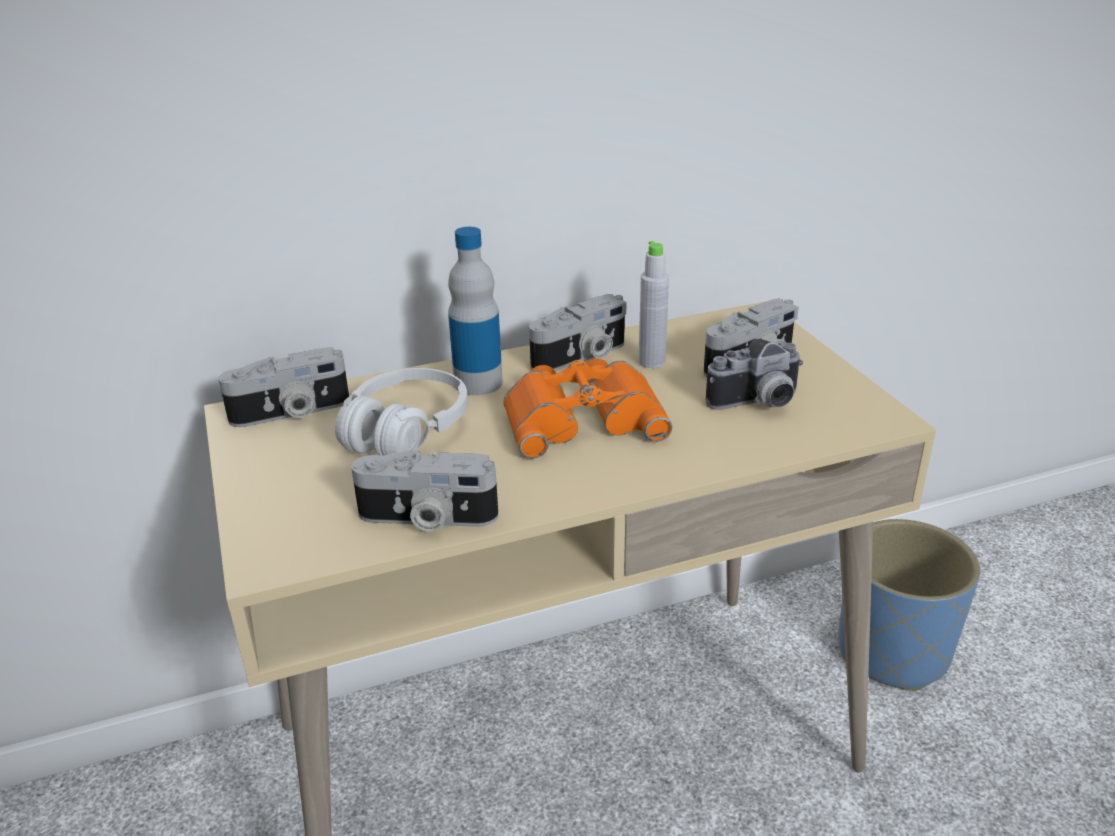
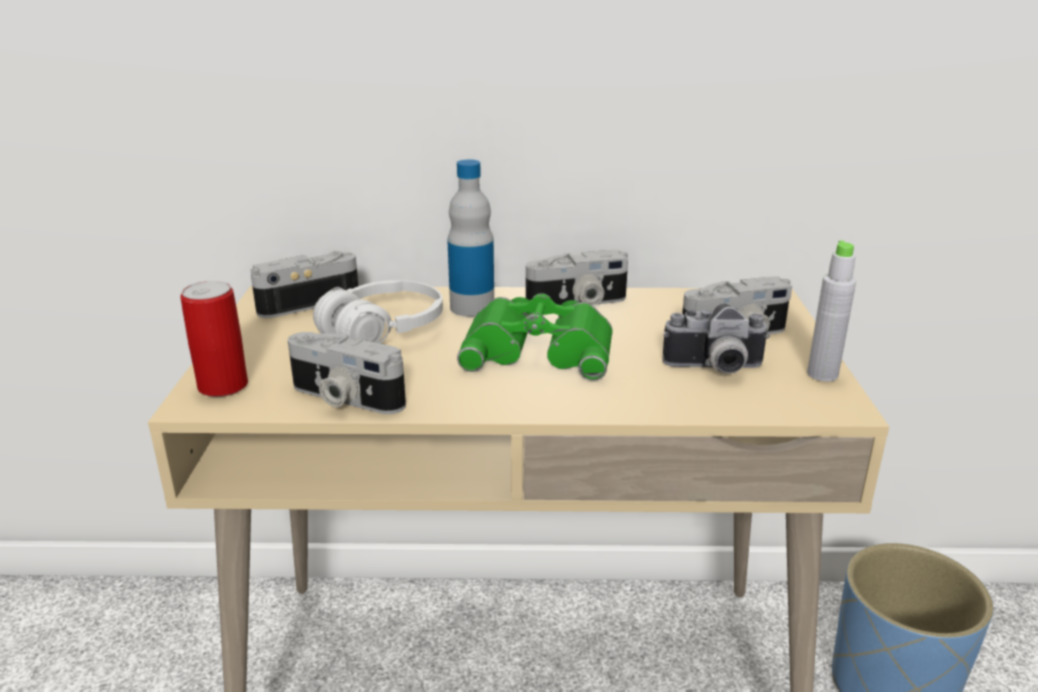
camera: 20 degrees right, 5 degrees down
camera [218,347,349,427] -> camera turned 150 degrees clockwise [250,251,358,318]
orange binoculars [503,359,672,459] -> green binoculars [457,293,613,380]
grey bottle [639,241,669,368] -> grey bottle moved to [807,240,856,382]
none -> can [180,280,248,397]

